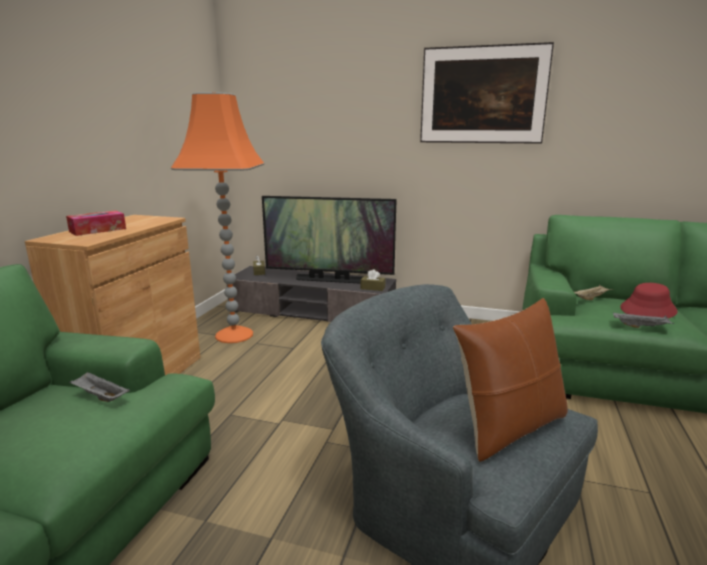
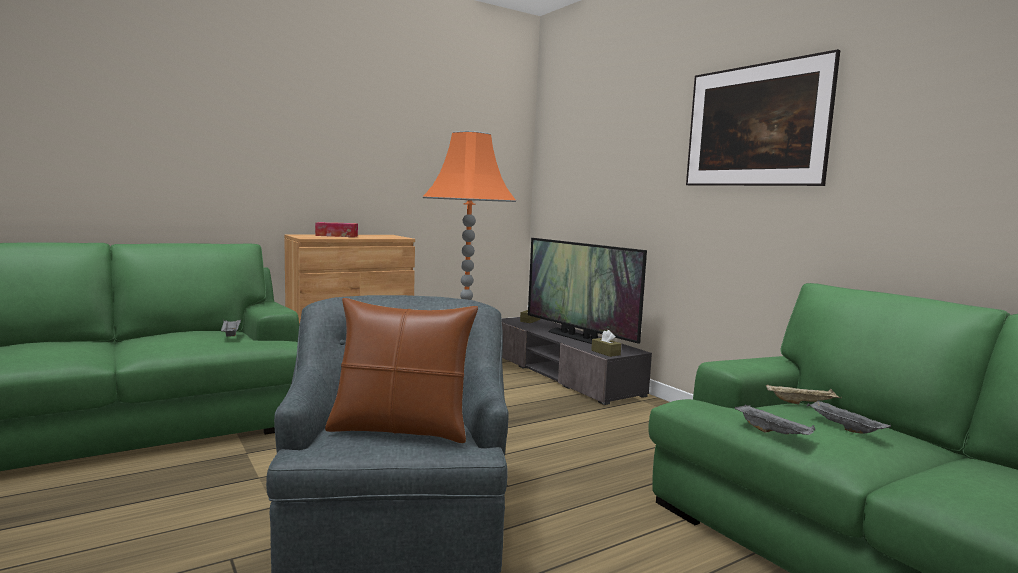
camera: 40 degrees right, 10 degrees down
red hat [620,283,678,318] -> grey tray [807,400,891,434]

